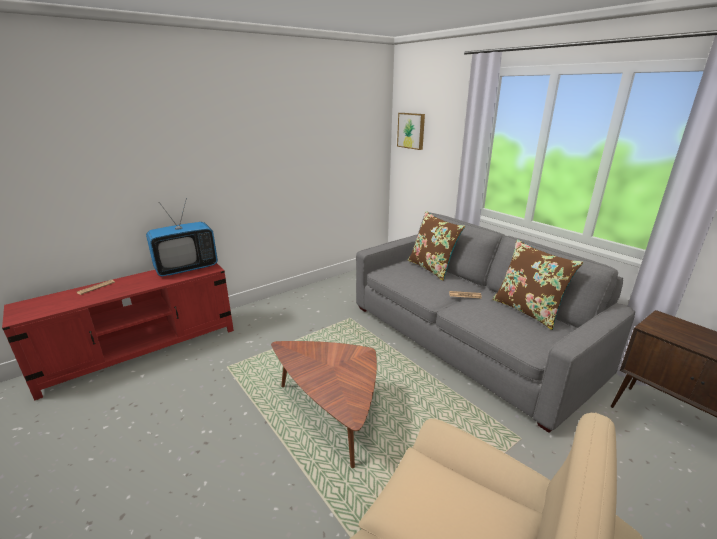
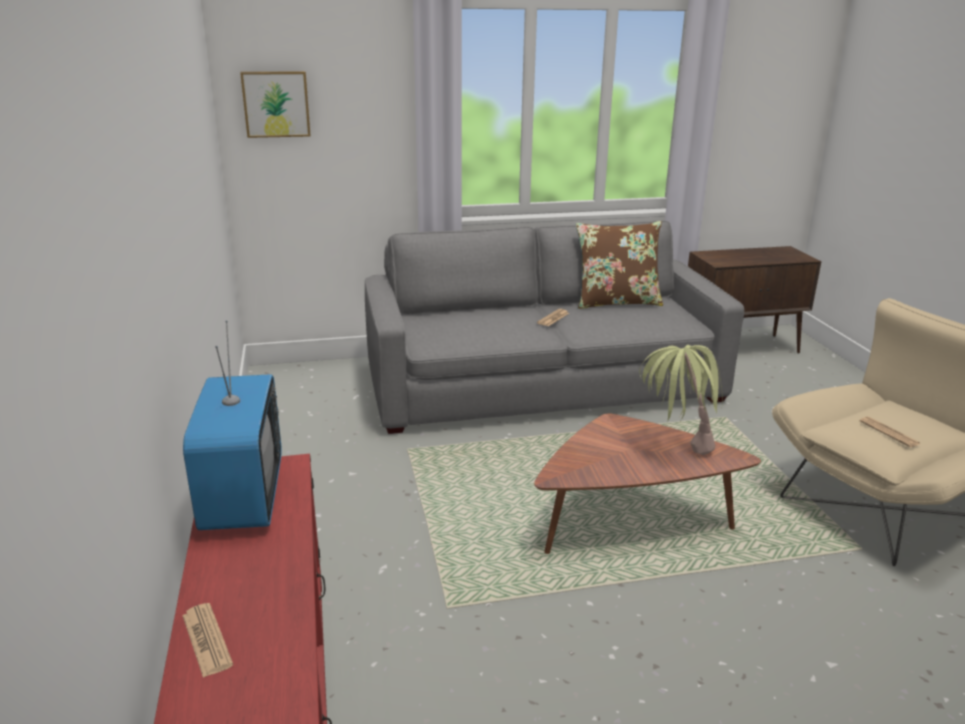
camera: 65 degrees left, 0 degrees up
brown pillow [408,211,465,281] -> none
none -> potted plant [639,345,722,455]
none -> newspaper [859,417,920,447]

